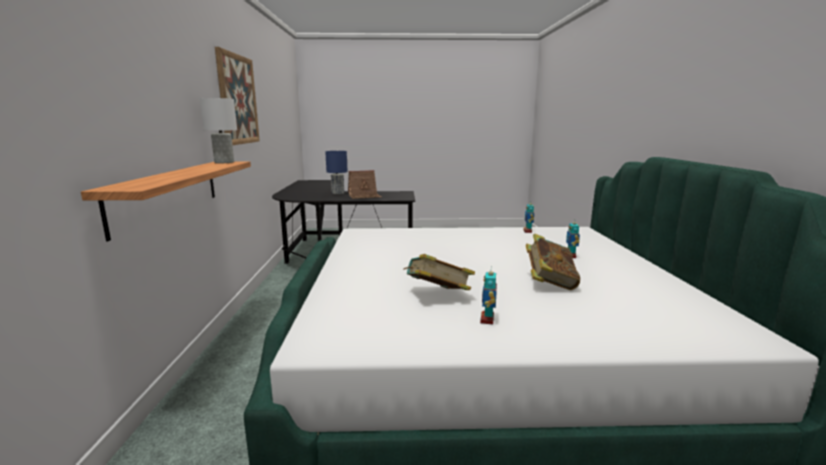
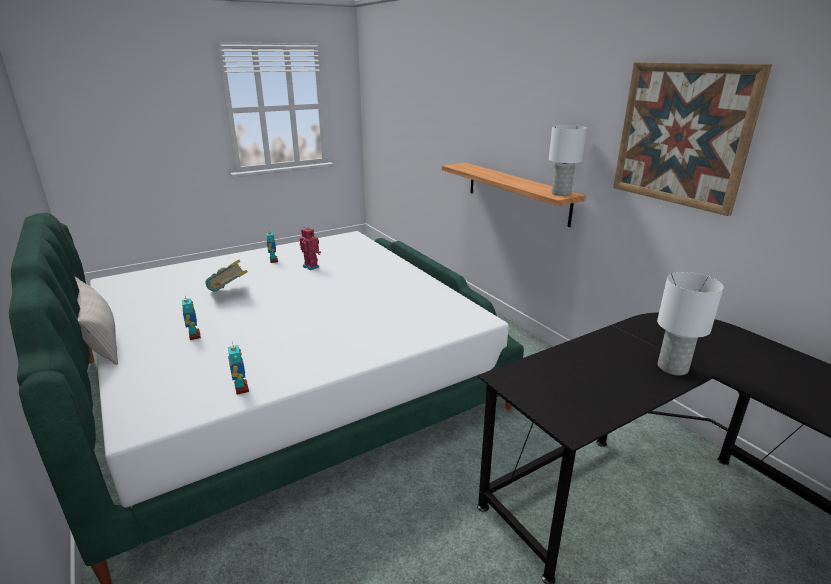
camera: 150 degrees right, 10 degrees up
blue table lamp [325,151,348,194] -> white table lamp [657,272,724,376]
toy house [348,170,381,199] -> none
book [403,254,475,290] -> toy robot [300,227,321,270]
none -> beige pillow [75,277,118,365]

